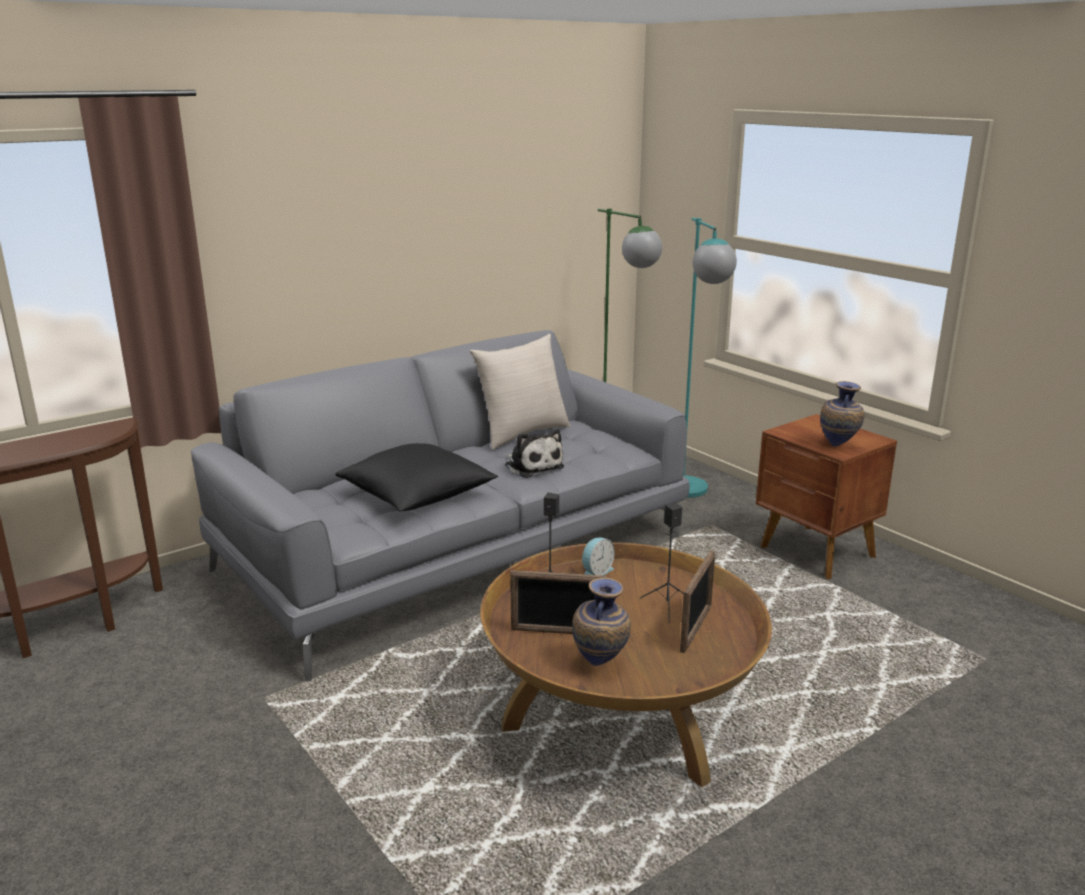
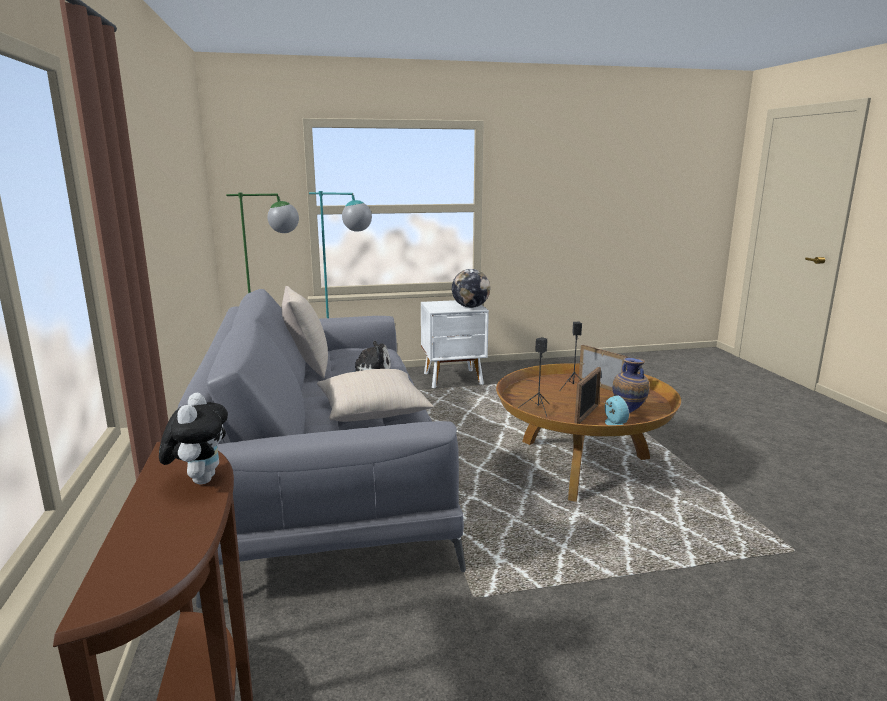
camera: 65 degrees left, 5 degrees down
black pillow [335,443,498,511] -> beige pillow [317,369,434,422]
alarm clock [582,538,615,576] -> alarm clock moved to [605,395,629,425]
brown nightstand [756,414,897,579] -> white nightstand [421,300,489,388]
vase [820,381,865,446] -> globe [452,269,490,308]
none -> plush toy [159,393,228,484]

